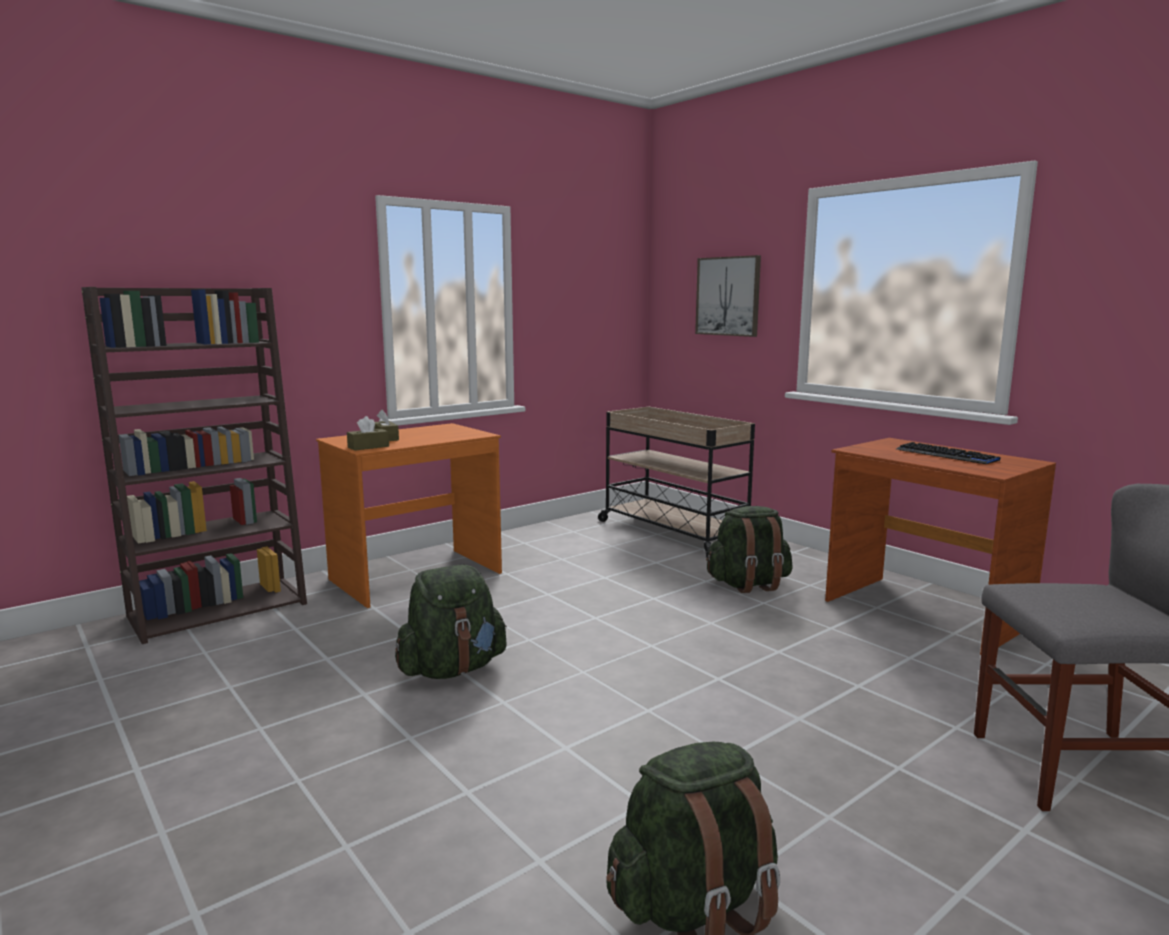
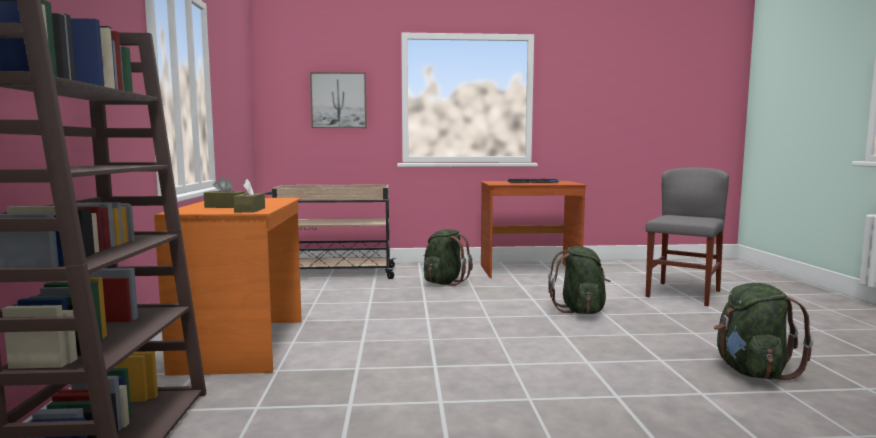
camera: 55 degrees left, 5 degrees down
green backpack [395,565,507,679] -> green backpack moved to [548,246,611,314]

